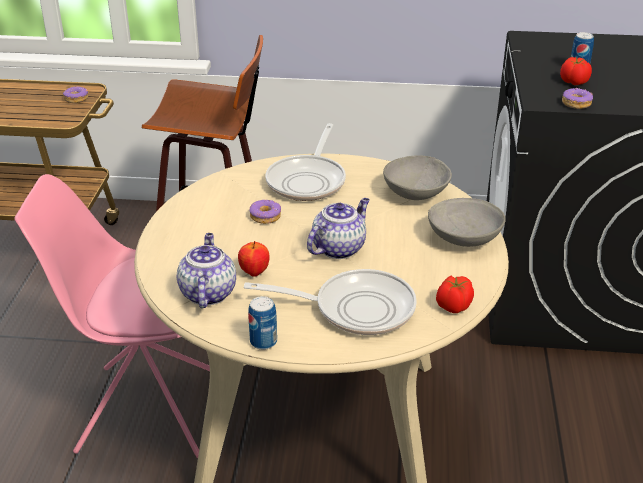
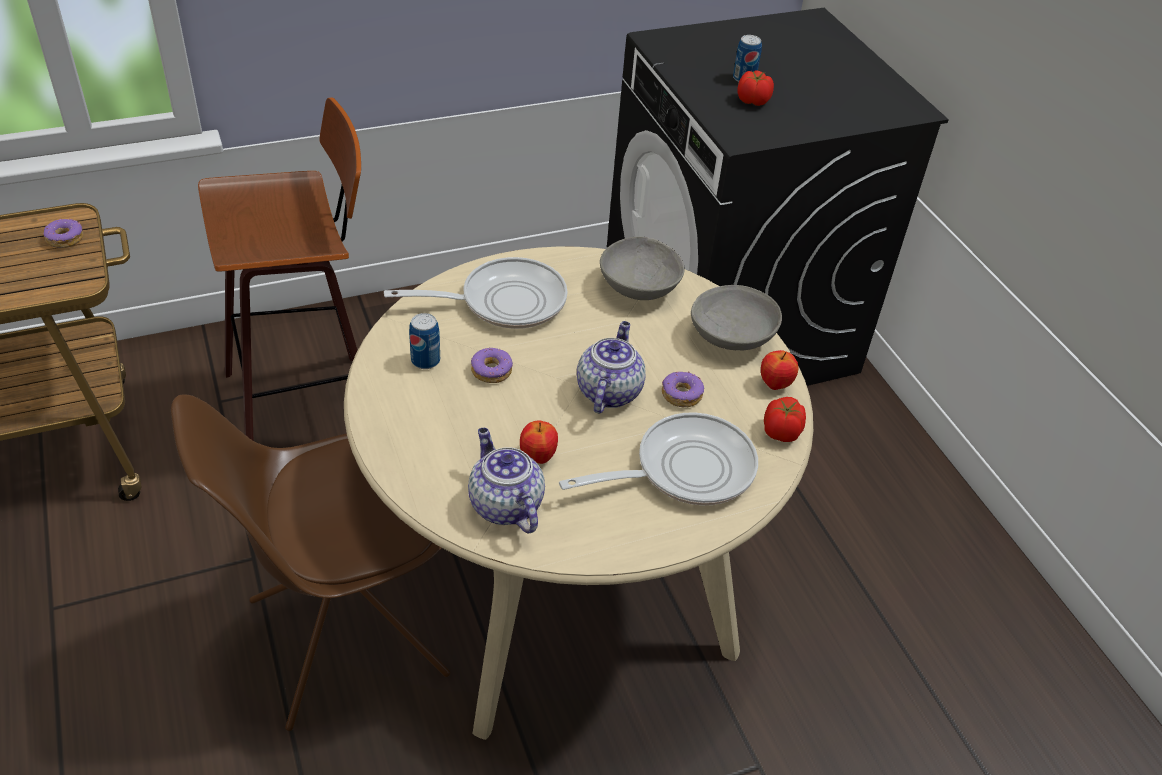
camera: 30 degrees left, 10 degrees up
pink chair [14,174,210,458] -> brown chair [171,394,450,731]
can [248,296,277,350] -> can moved to [409,313,440,369]
frying pan [266,123,346,201] -> frying pan turned 90 degrees counterclockwise [384,257,567,329]
donut [562,88,593,109] -> donut moved to [662,372,704,408]
none -> apple [761,350,798,390]

